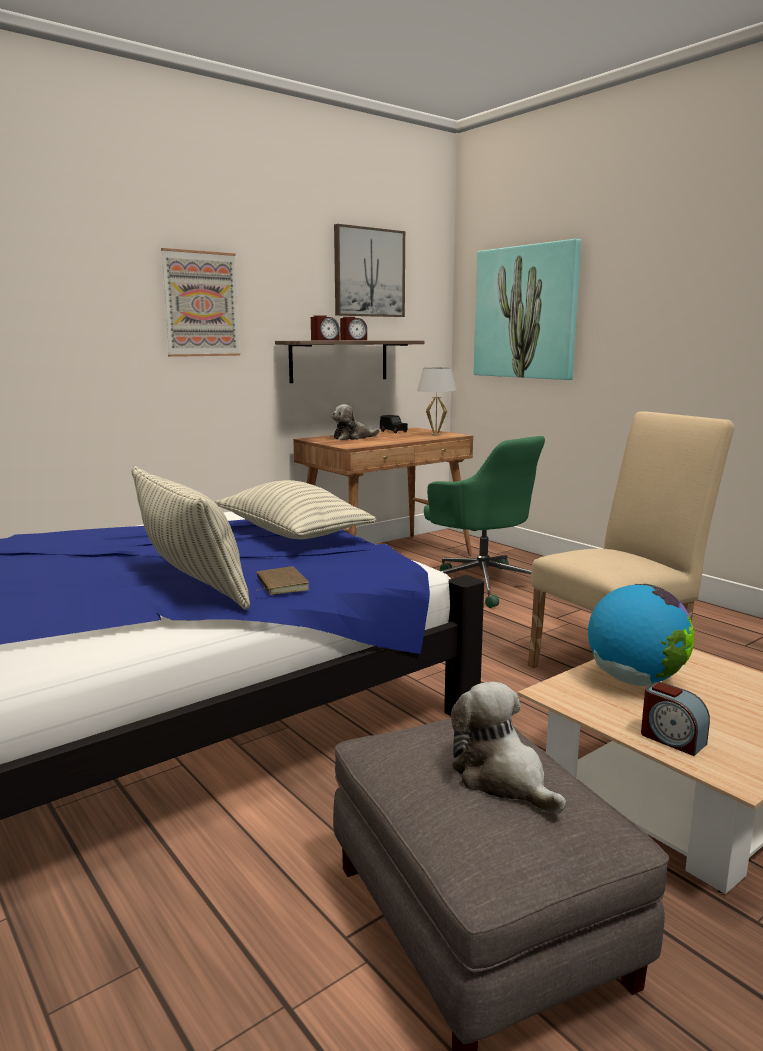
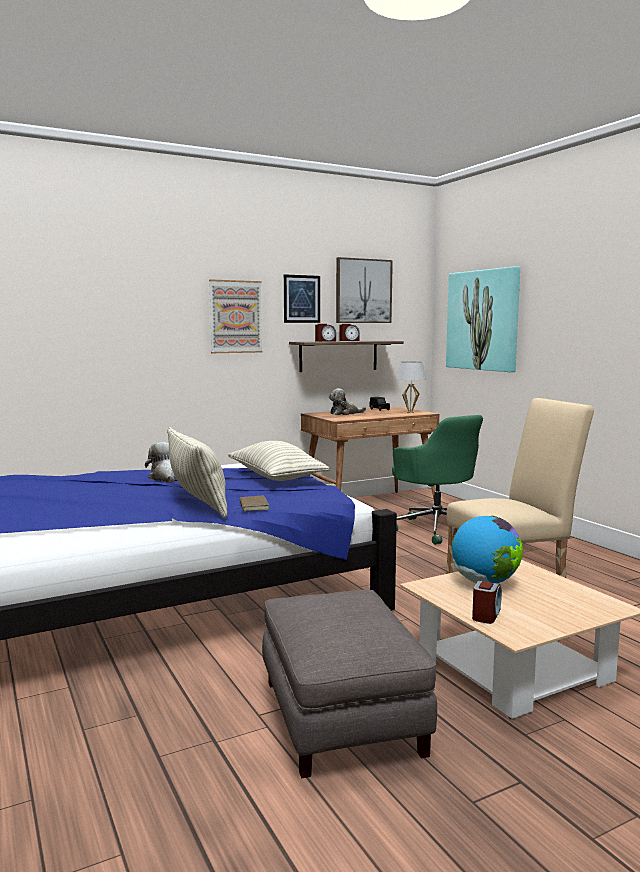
camera: 10 degrees right, 5 degrees down
plush toy [451,682,566,814] -> plush toy moved to [145,442,176,483]
alarm clock [641,682,710,756] -> alarm clock turned 120 degrees counterclockwise [472,581,502,624]
none -> picture [284,274,320,323]

